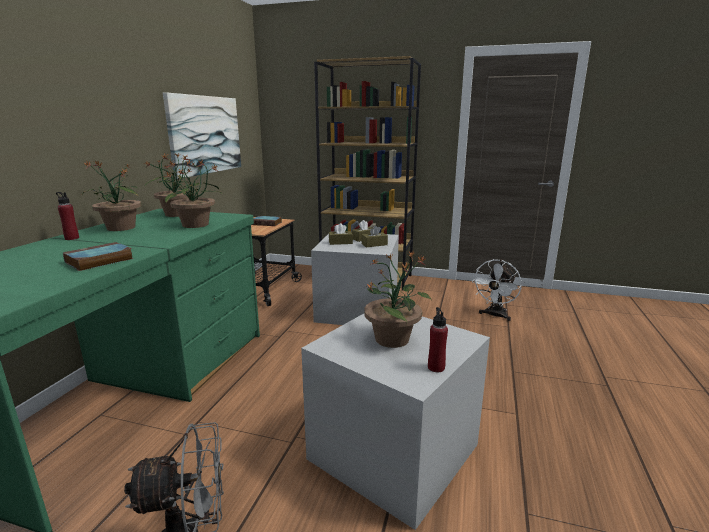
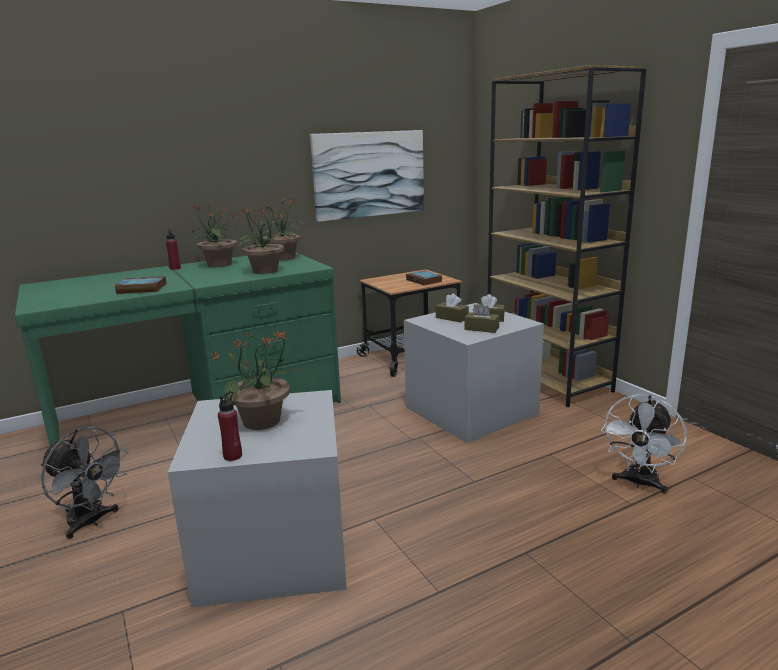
camera: 45 degrees right, 0 degrees up
white fan [472,259,522,321] -> white fan turned 45 degrees counterclockwise [601,394,687,494]

